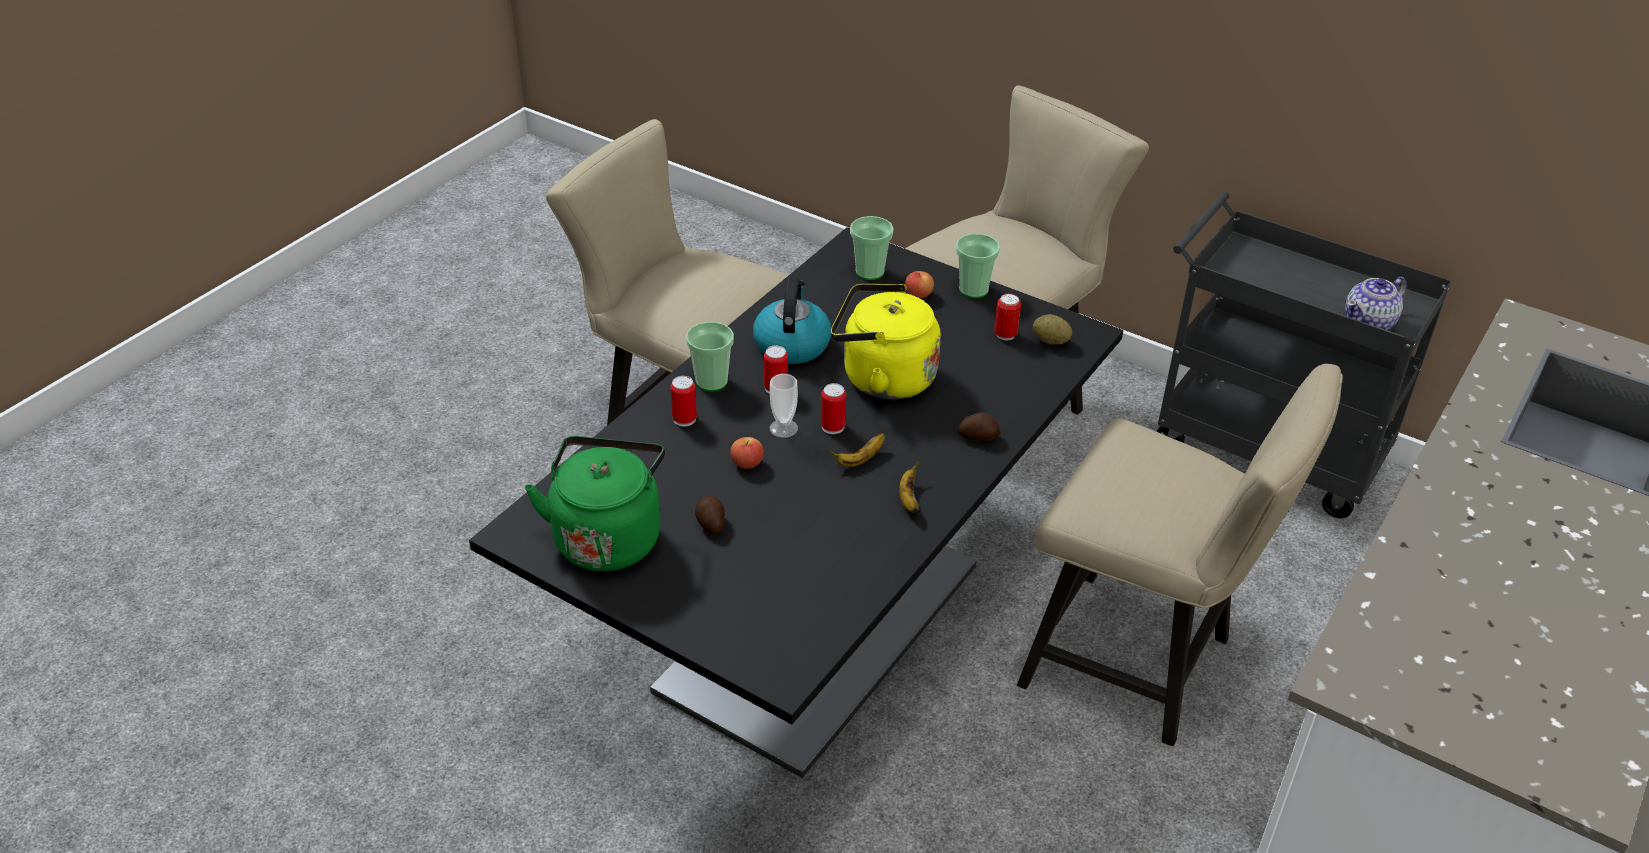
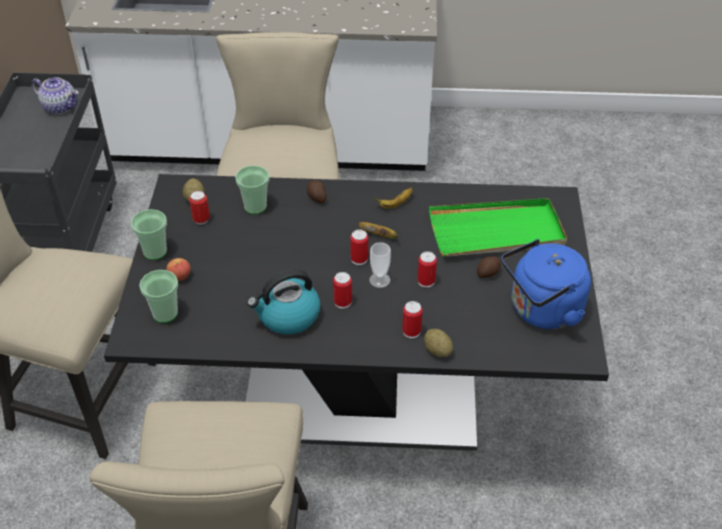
camera: 120 degrees left, 5 degrees up
green kettle [525,436,665,571] -> blue kettle [502,239,591,329]
cup [686,322,734,392] -> cup moved to [235,165,269,215]
apple [730,437,764,469] -> can [417,251,437,288]
yellow kettle [831,284,941,400] -> none
none -> potato [424,329,453,357]
none -> green tray [429,198,567,257]

